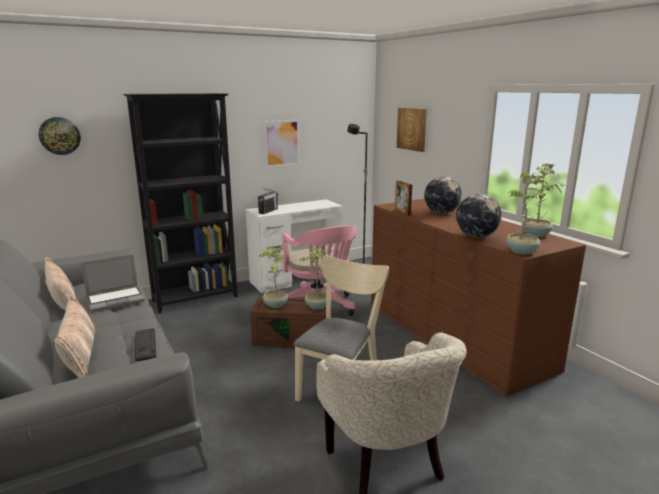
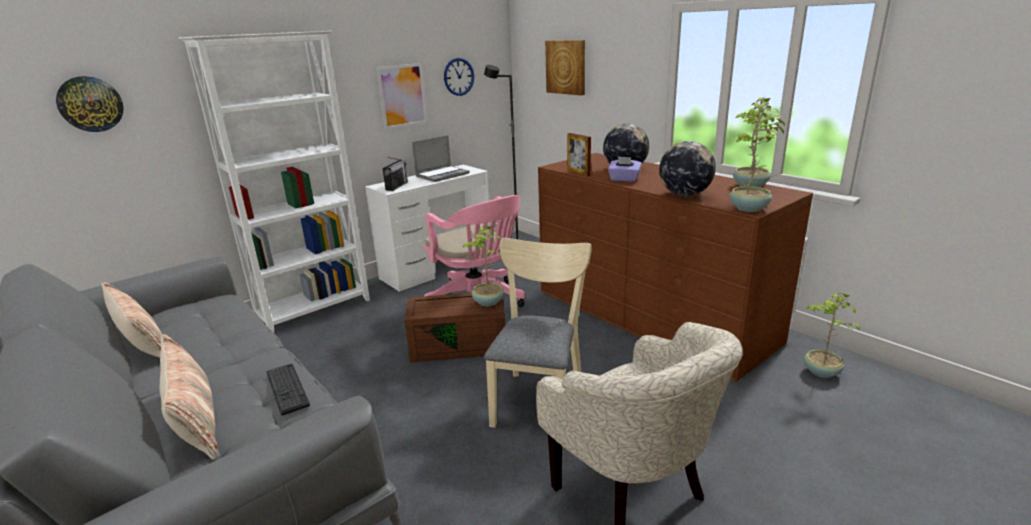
camera: 10 degrees left, 5 degrees up
laptop [81,254,145,312] -> laptop moved to [412,135,470,182]
black bookcase [123,93,238,313] -> white bookcase [179,31,370,332]
potted plant [259,245,288,308] -> potted plant moved to [804,292,860,378]
none -> wall clock [444,58,474,96]
none -> purple tissue box [608,156,642,182]

